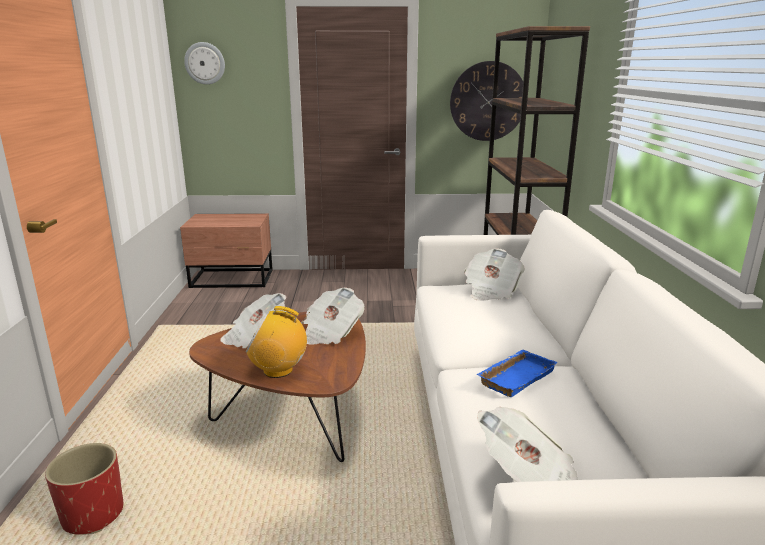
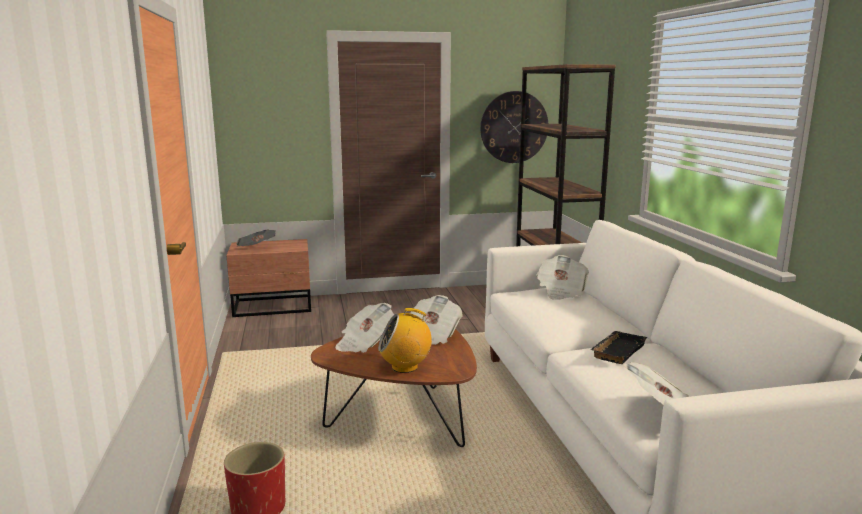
camera: 10 degrees left, 5 degrees down
wall clock [184,42,225,85] -> none
blue tray [476,350,558,397] -> black tray [590,331,647,364]
none -> newspaper [236,230,276,246]

